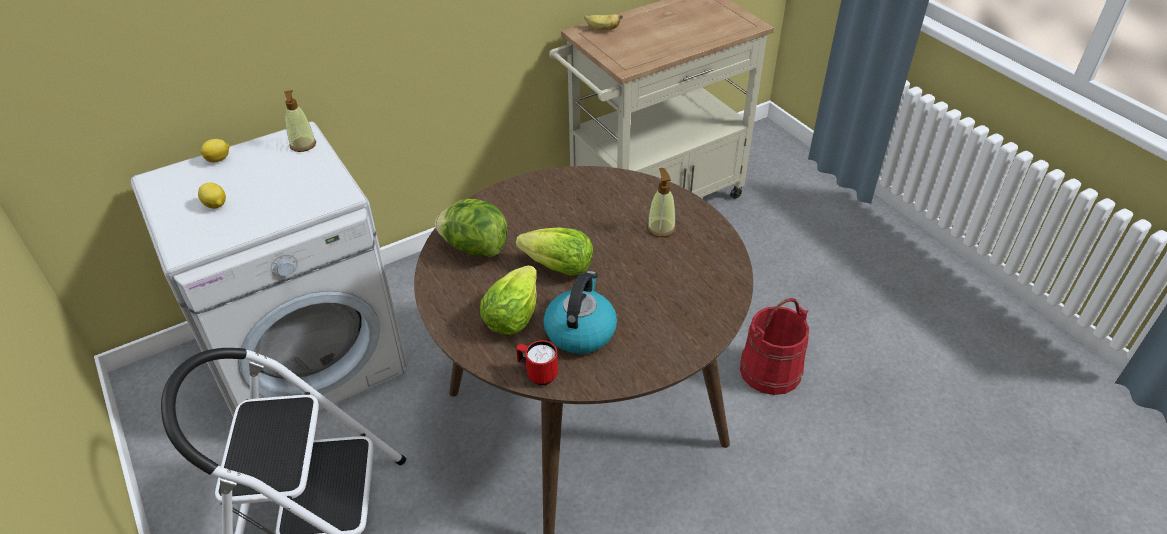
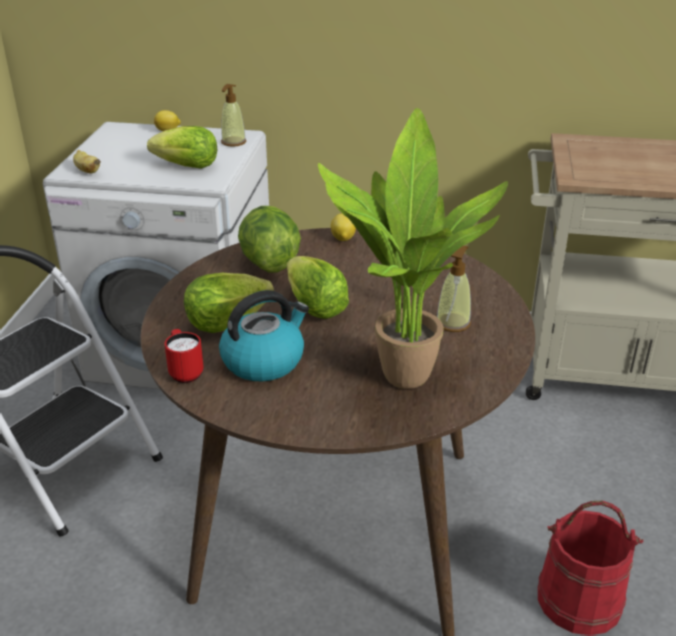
camera: 40 degrees right, 10 degrees down
lemon [198,183,226,209] -> lemon moved to [331,214,356,241]
banana [584,14,623,30] -> banana moved to [73,150,101,173]
none -> lettuce [147,126,217,169]
none -> potted plant [318,108,508,389]

